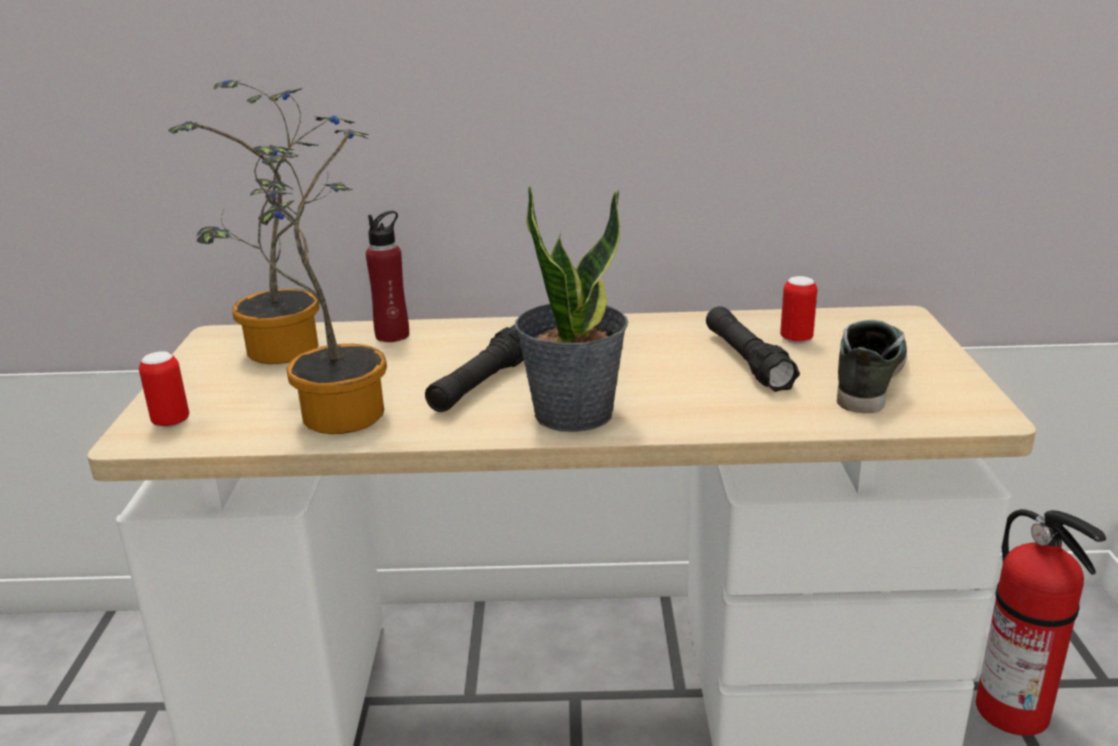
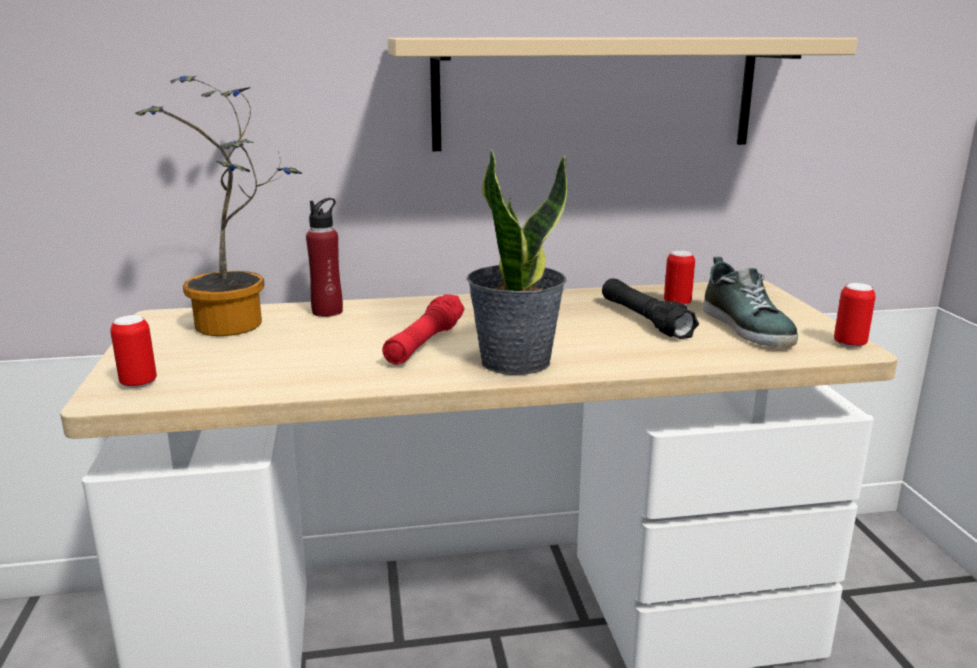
camera: 10 degrees left, 5 degrees down
potted plant [196,115,387,434] -> none
black flashlight [425,324,524,412] -> red flashlight [382,294,465,365]
shoe [837,320,907,413] -> shoe turned 150 degrees clockwise [703,257,798,347]
fire extinguisher [976,509,1106,736] -> none
none -> beige shelf [388,37,858,151]
none -> can [834,283,876,348]

